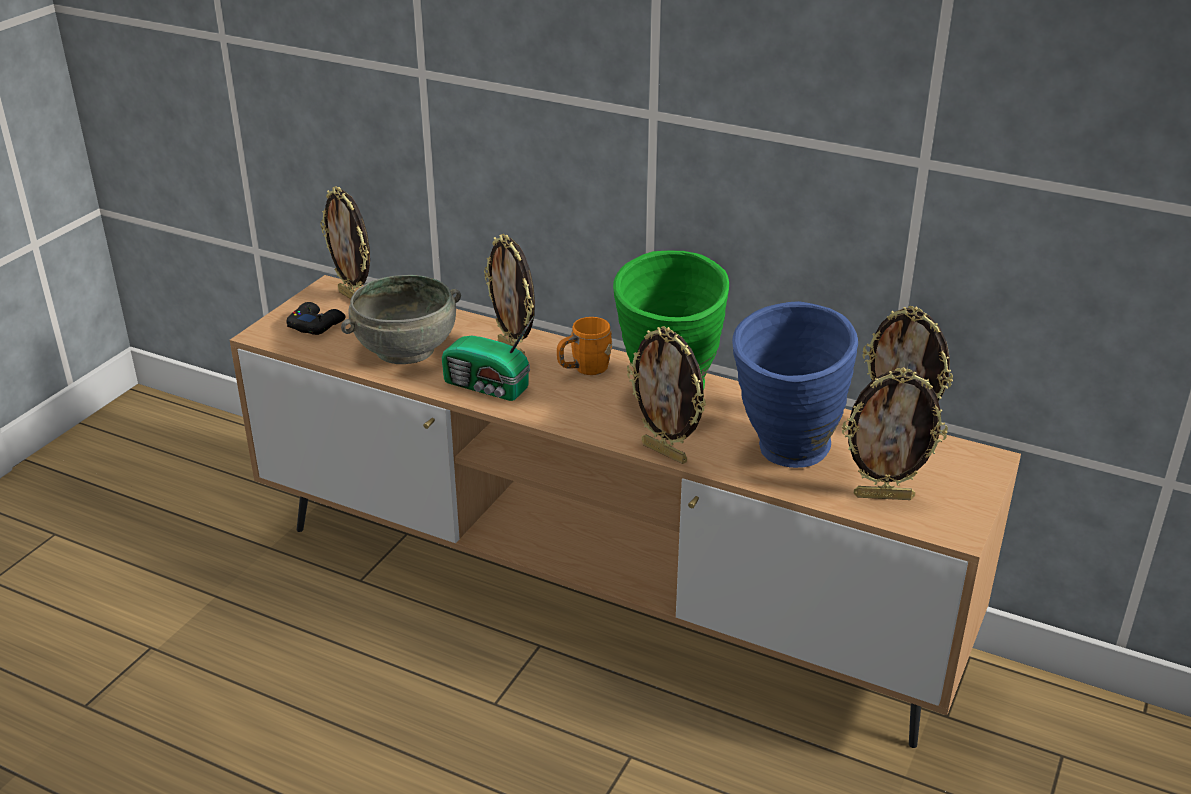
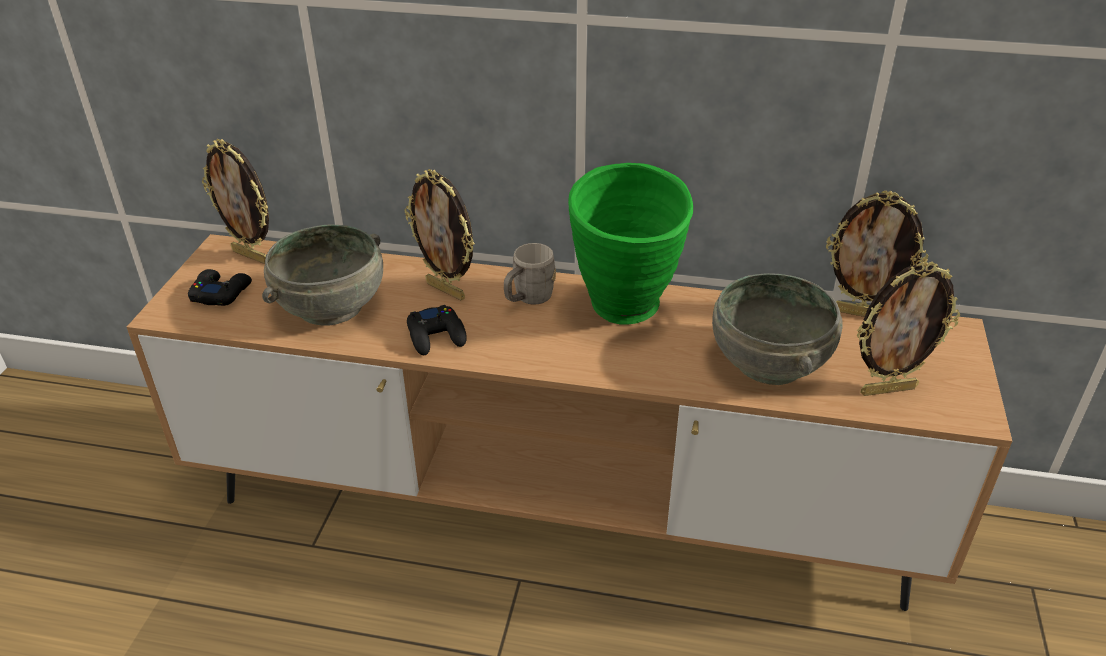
camera: 15 degrees left, 5 degrees up
radio [442,316,534,401] -> black game controller [407,305,467,355]
orange mug [557,317,612,375] -> grey mug [504,243,556,305]
picture frame [627,326,706,464] -> none
blue vase [732,301,858,468] -> grey bowl [712,273,843,385]

